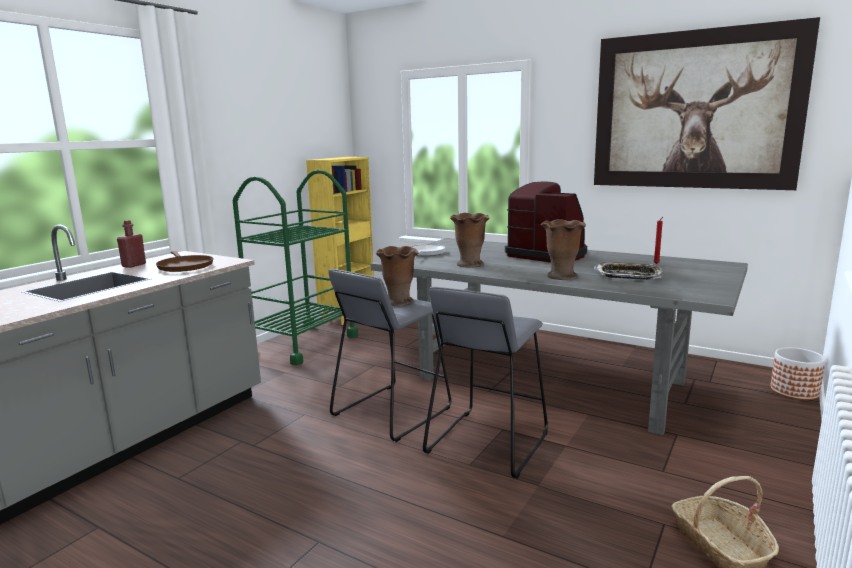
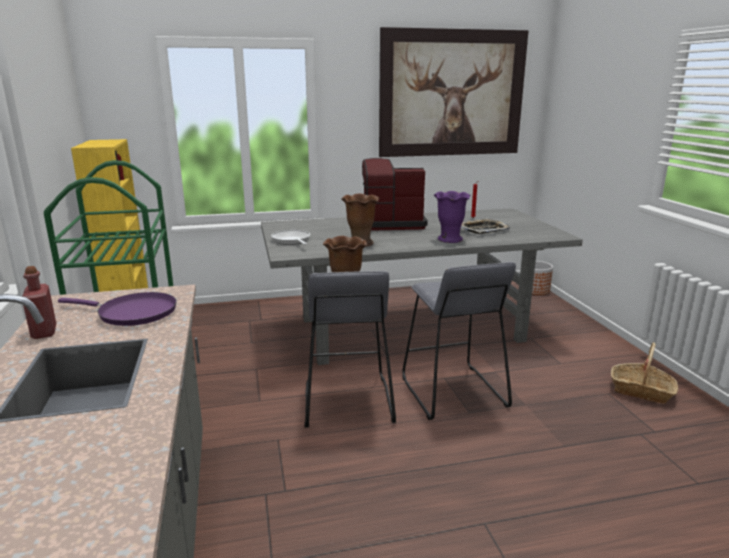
camera: 45 degrees left, 5 degrees up
brown frying pan [156,251,213,272] -> purple frying pan [58,292,177,326]
brown vase [541,219,586,280] -> purple vase [434,191,470,243]

